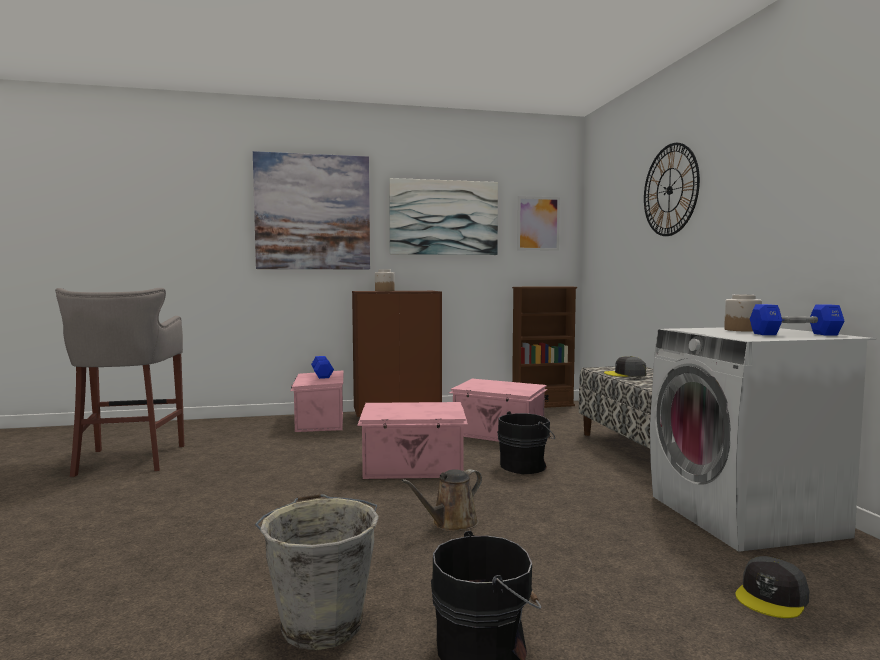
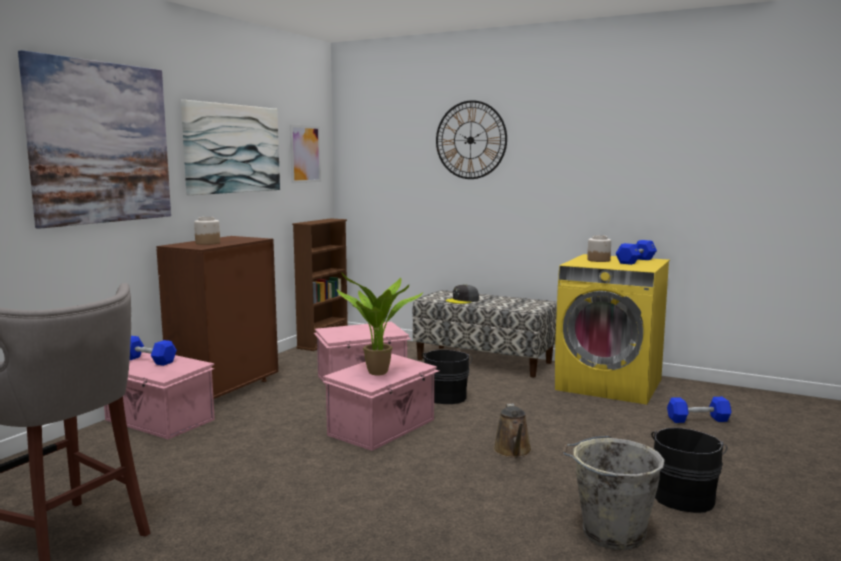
camera: 50 degrees left, 5 degrees up
white washing machine [650,327,876,552] -> yellow washing machine [555,254,670,405]
grey cap [735,556,810,618] -> blue dumbbell [667,397,731,423]
none -> potted plant [337,272,423,376]

